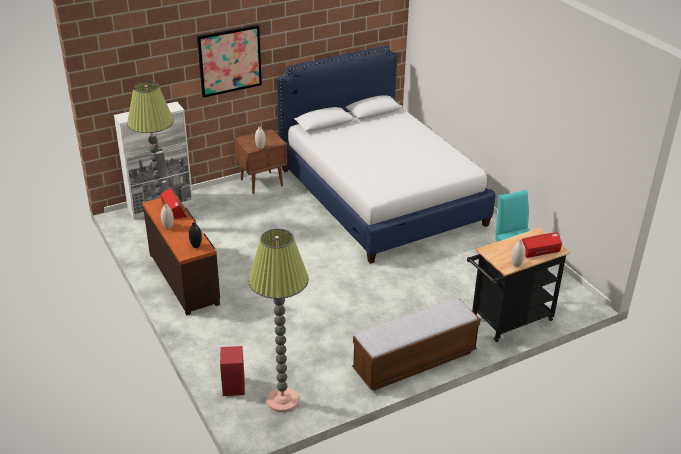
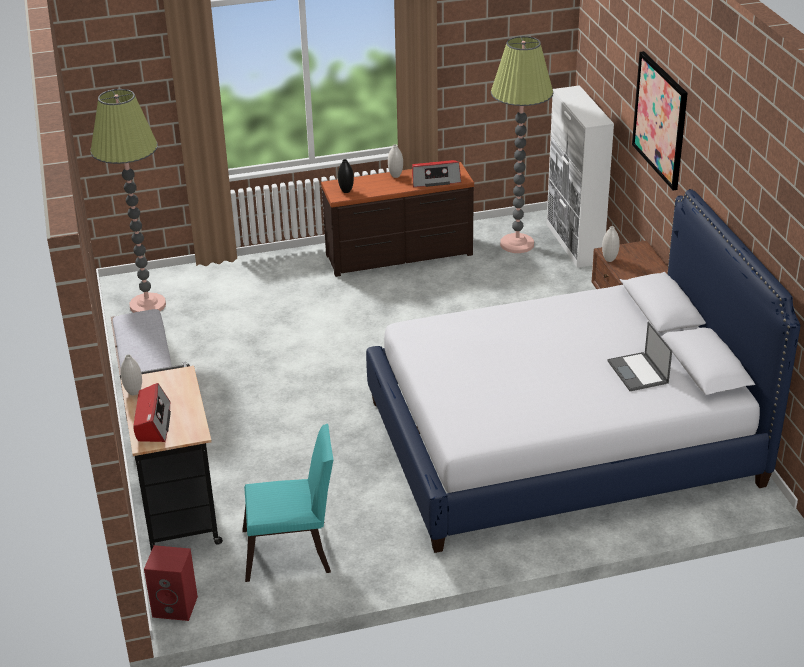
camera: 105 degrees right, 0 degrees up
red speaker [220,346,245,396] -> red speaker moved to [144,545,198,621]
none -> laptop [608,321,672,391]

